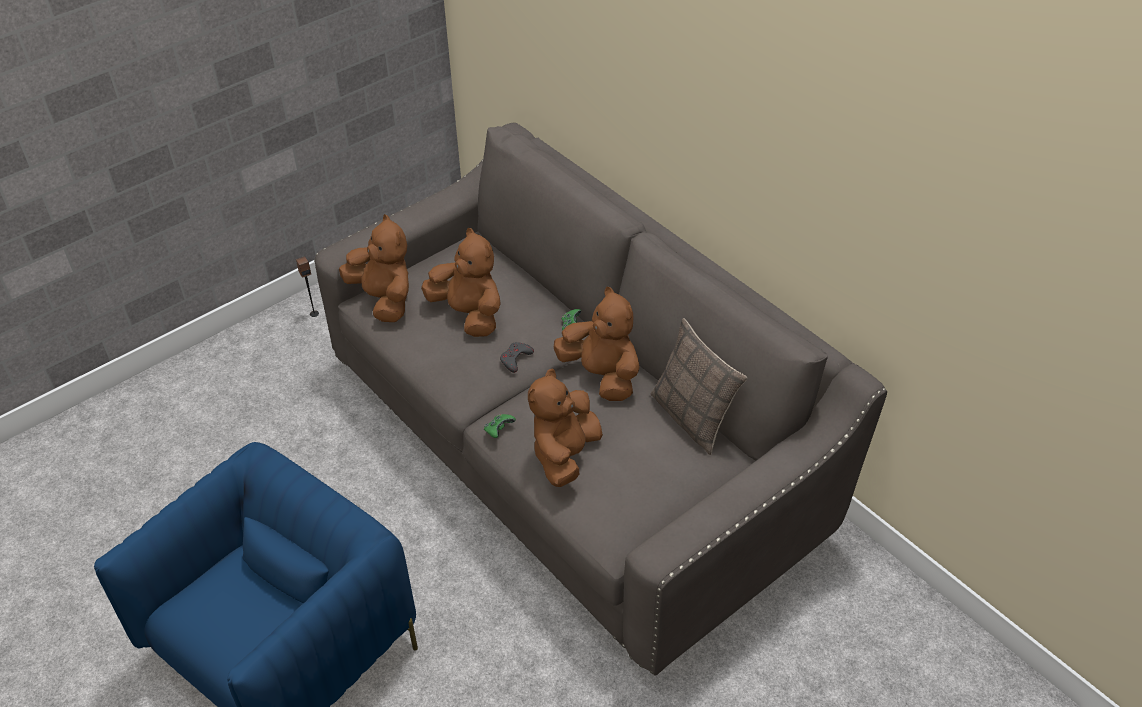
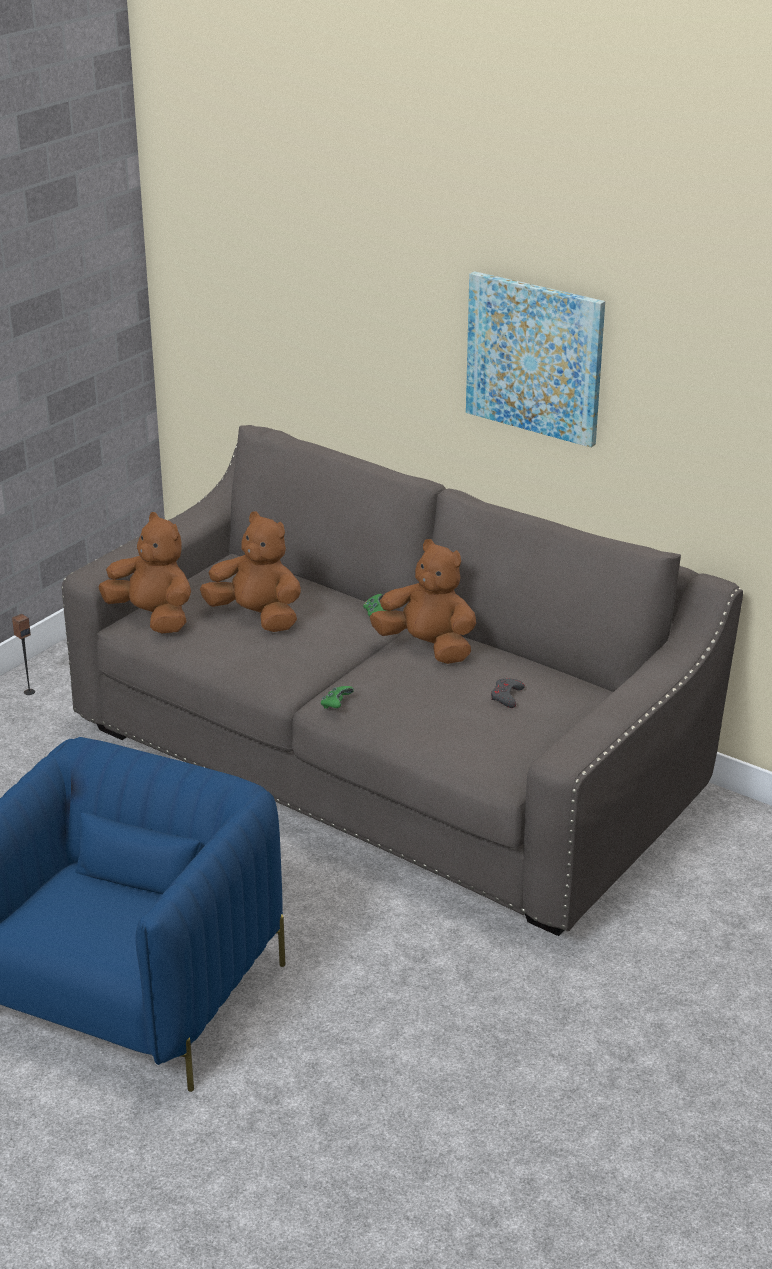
camera: 15 degrees left, 15 degrees down
grey game controller [500,342,534,373] -> grey game controller moved to [491,678,525,708]
brown plush toy [528,368,603,487] -> none
pillow [651,318,747,455] -> none
none -> picture [466,271,605,448]

